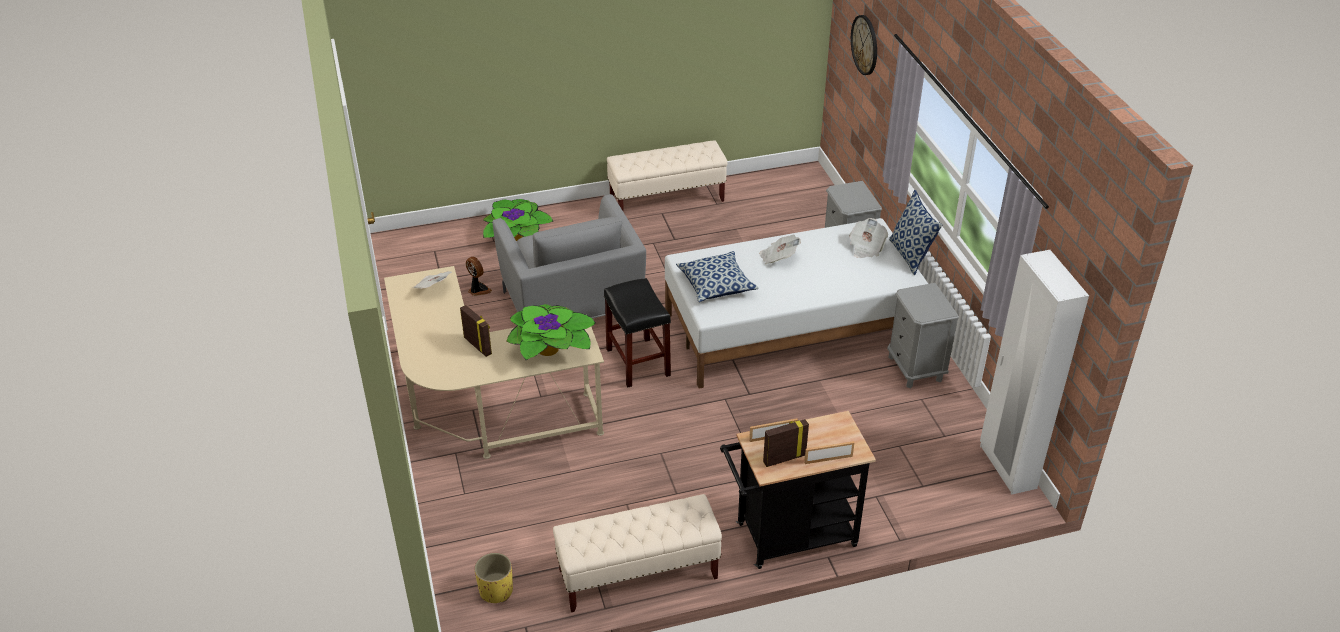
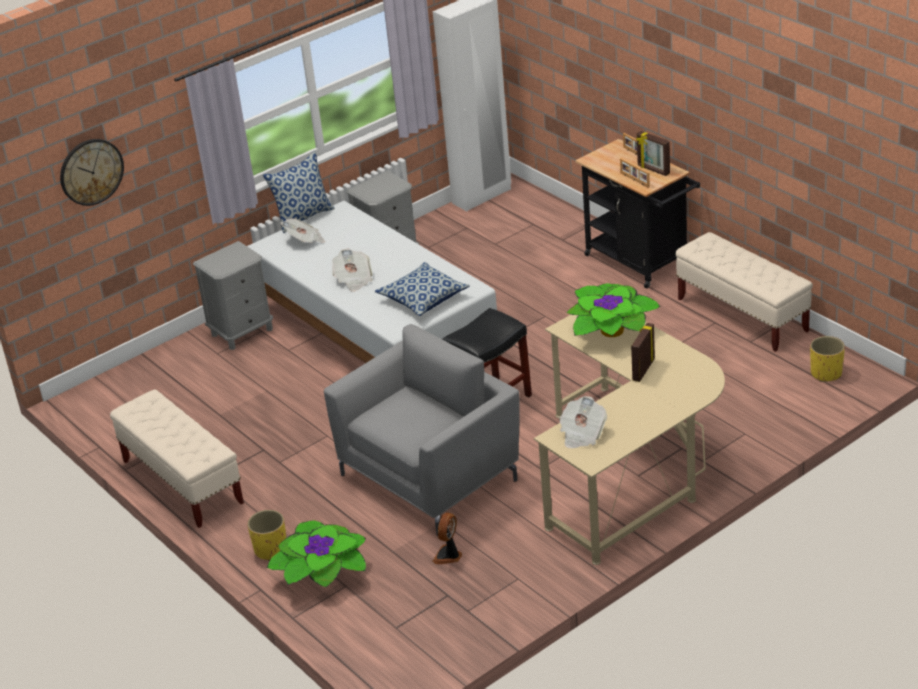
camera: 110 degrees left, 5 degrees down
none -> yellow planter [247,510,286,561]

